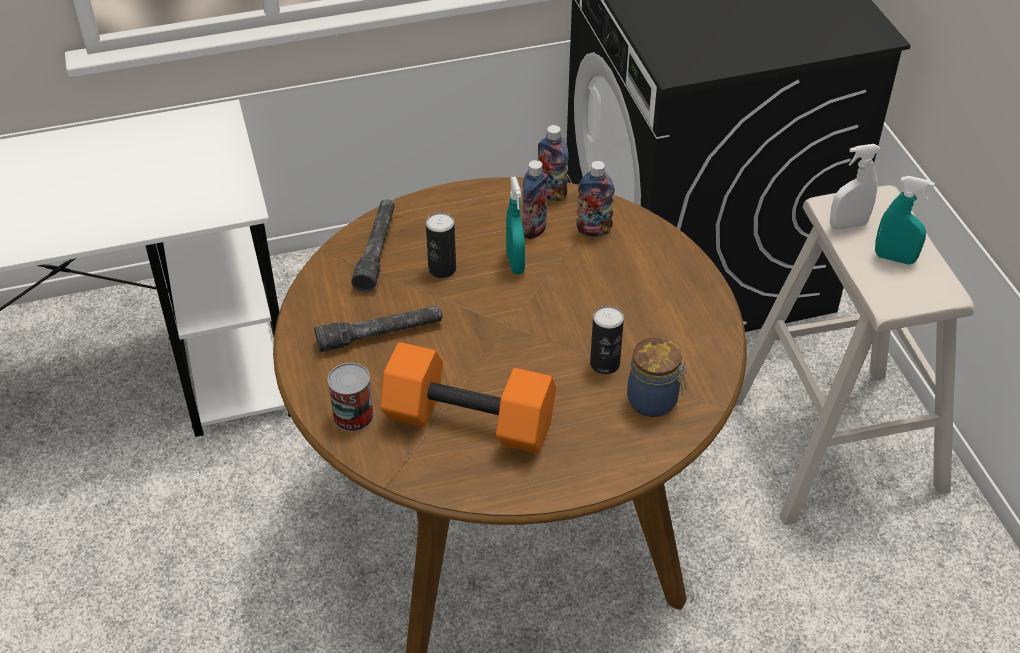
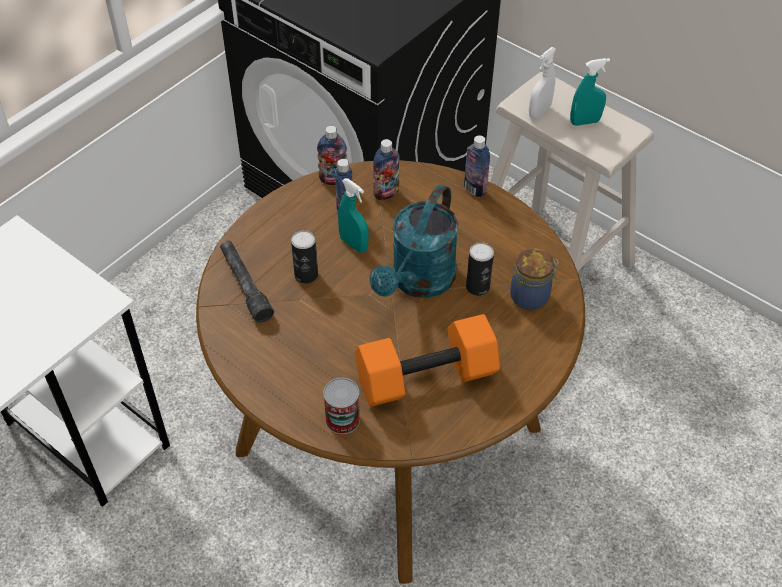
camera: 35 degrees left, 5 degrees up
grey flashlight [314,306,443,352] -> none
none -> turquoise watering can [370,185,458,298]
none -> bottle [464,135,490,197]

